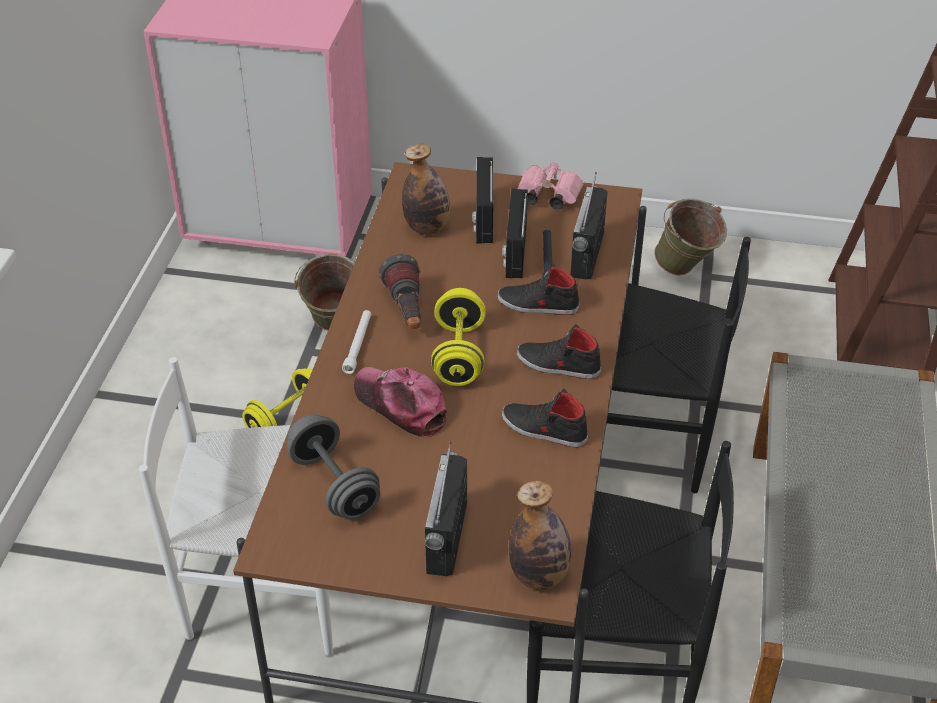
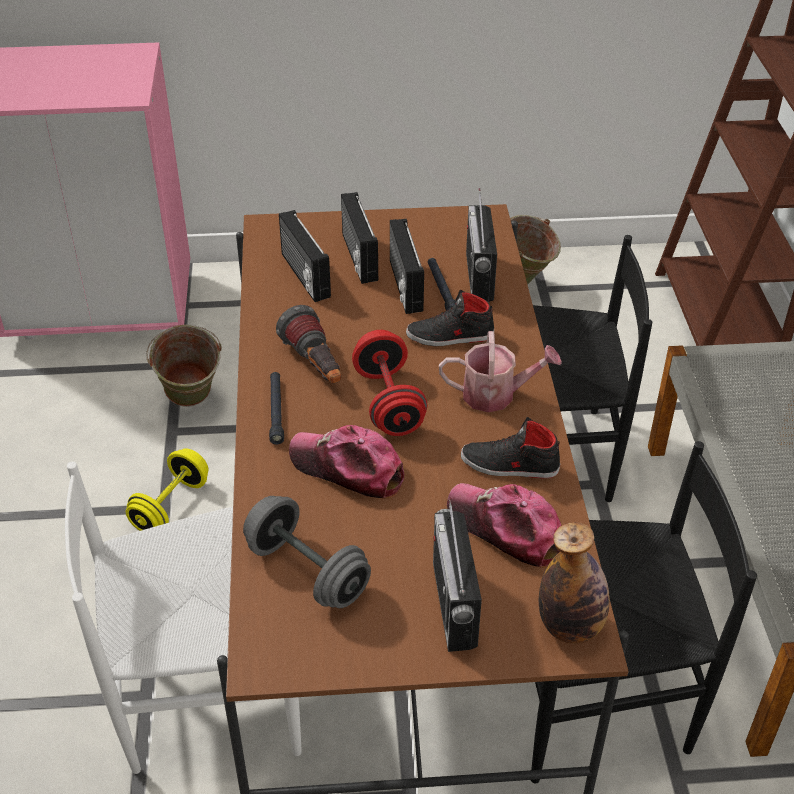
camera: 15 degrees left, 0 degrees up
white flashlight [342,310,371,374] -> black flashlight [269,372,284,444]
bottle [402,144,450,235] -> radio [279,210,331,302]
yellow dumbbell [431,288,486,386] -> red dumbbell [352,330,427,436]
pink binoculars [517,163,583,210] -> none
black shoe [517,324,601,379] -> watering can [439,331,562,412]
none -> cap [447,483,562,568]

